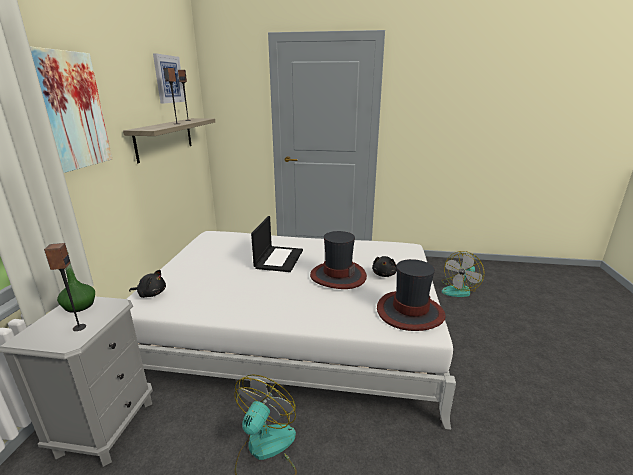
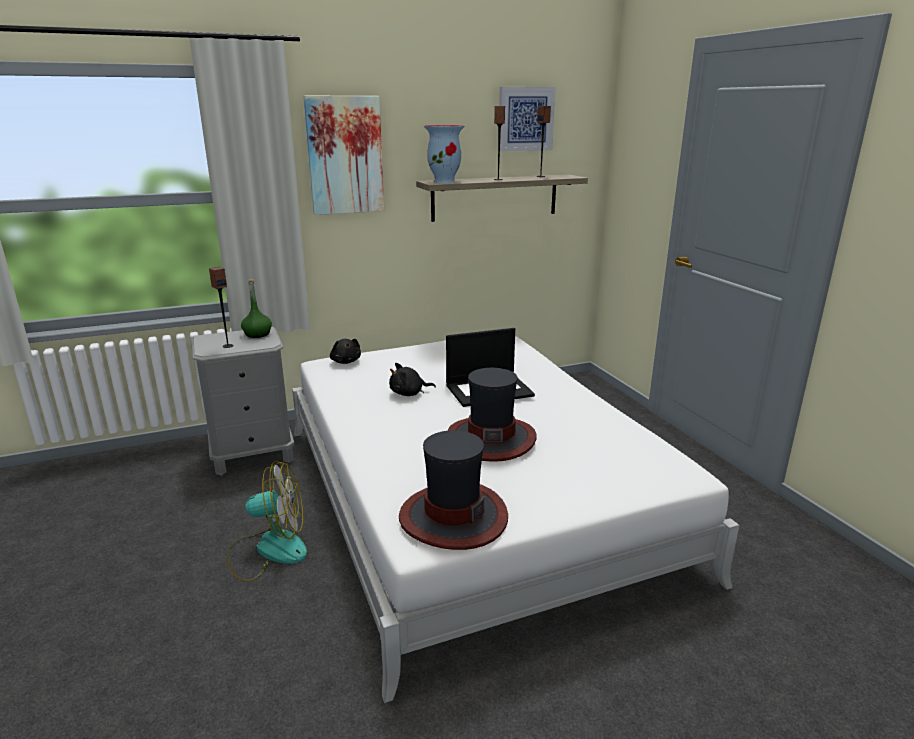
camera: 60 degrees right, 0 degrees up
black plush toy [372,256,397,277] -> black plush toy moved to [389,363,436,396]
fan [442,251,484,297] -> none
none -> vase [424,125,465,183]

